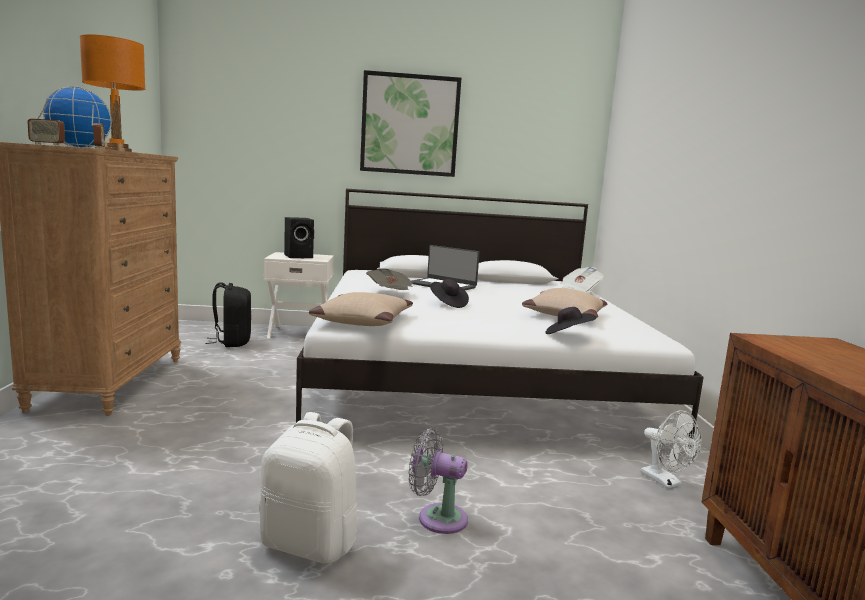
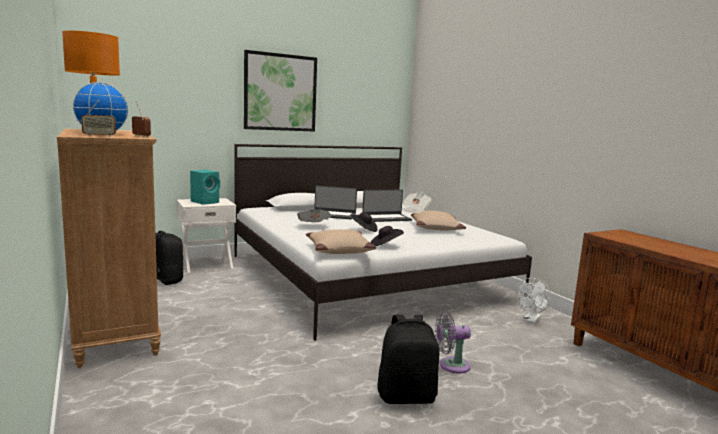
camera: 25 degrees left, 0 degrees up
white backpack [259,412,357,564] -> black backpack [377,315,439,404]
black speaker [284,217,314,258] -> turquoise speaker [190,170,220,205]
black hat [546,307,596,334] -> black hat moved to [371,226,404,246]
white fan [640,410,702,489] -> white fan turned 90 degrees clockwise [515,278,551,323]
none -> laptop [362,190,412,222]

